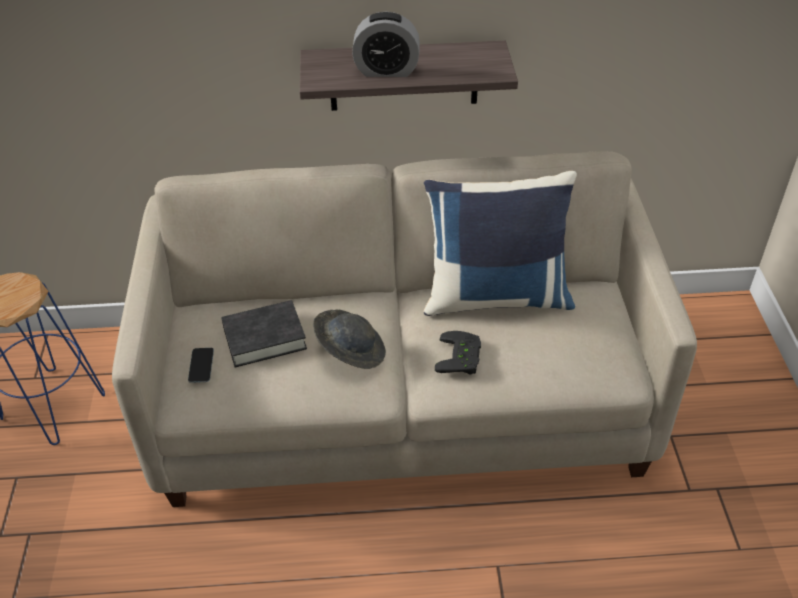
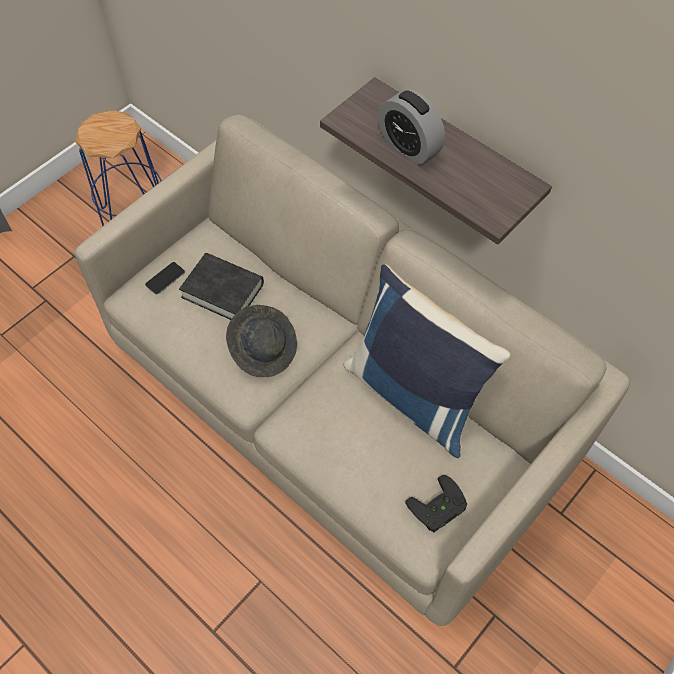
camera: 45 degrees right, 15 degrees up
black game controller [435,331,481,375] -> black game controller moved to [405,475,468,532]

